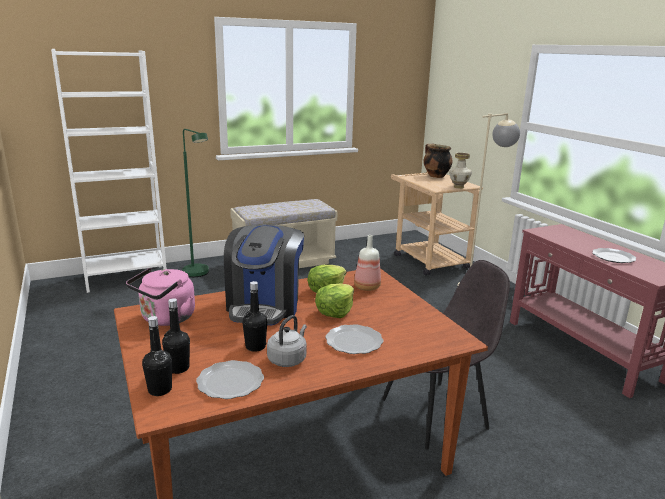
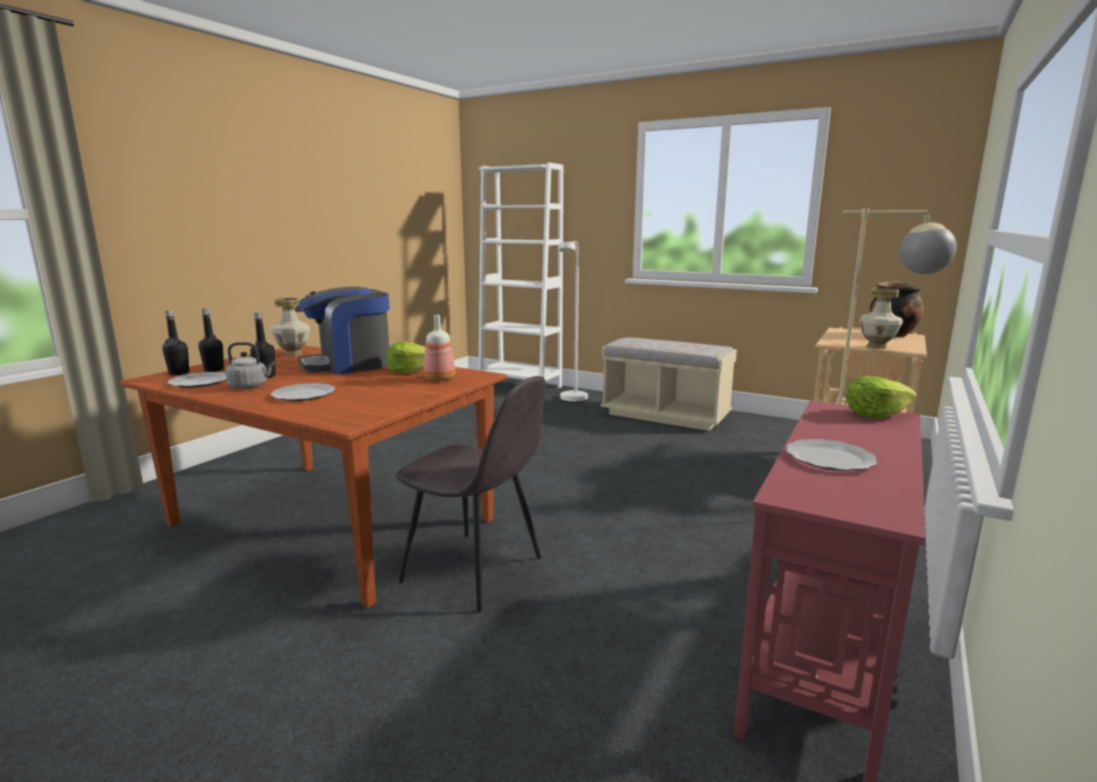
camera: 55 degrees right, 5 degrees down
pink kettle [126,268,195,326] -> vase [270,298,310,356]
green floor lamp [182,129,209,277] -> white floor lamp [559,241,588,403]
lettuce [315,283,354,318] -> lettuce moved to [846,376,917,418]

